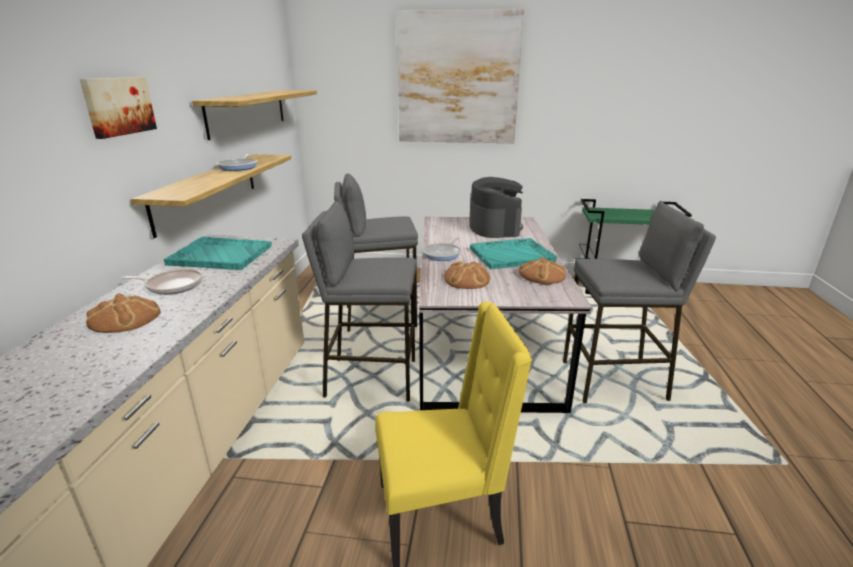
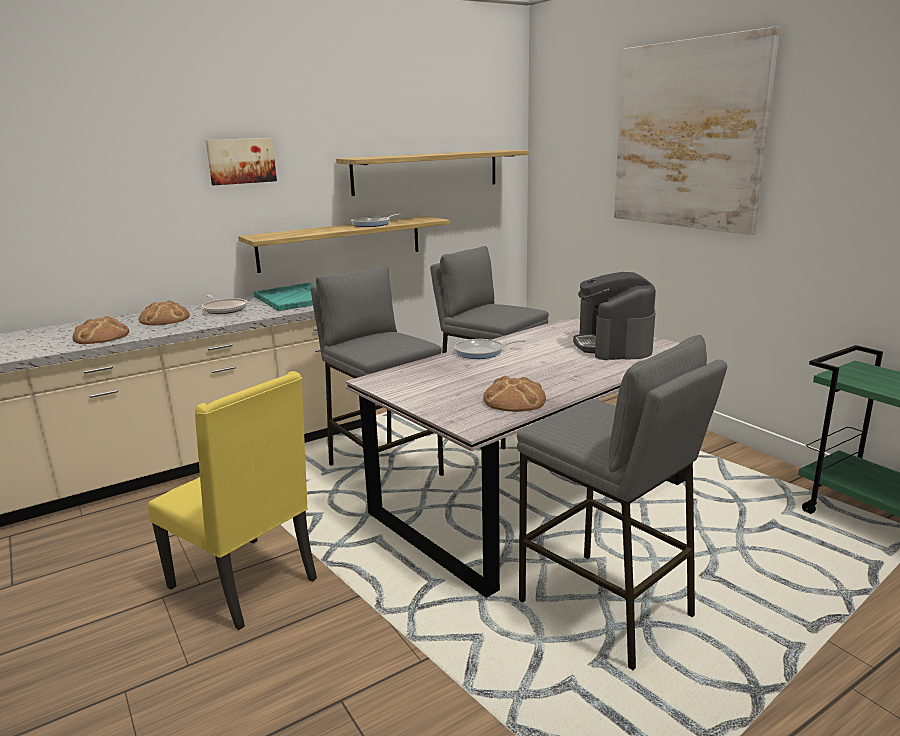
camera: 50 degrees right, 5 degrees down
bread [444,261,490,289] -> bread moved to [73,316,129,344]
coffee machine [469,177,523,238] -> coffee machine turned 135 degrees clockwise [573,272,656,360]
turquoise tray [470,238,557,269] -> none

